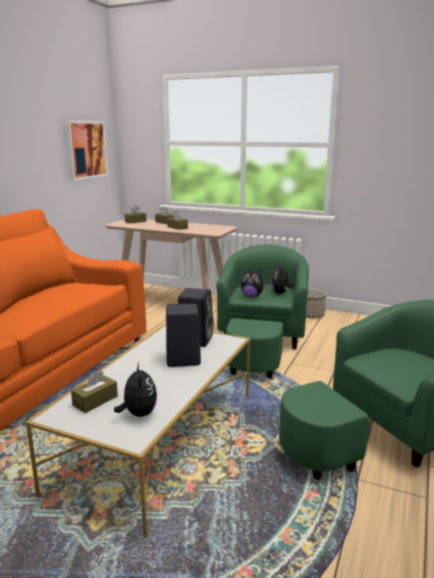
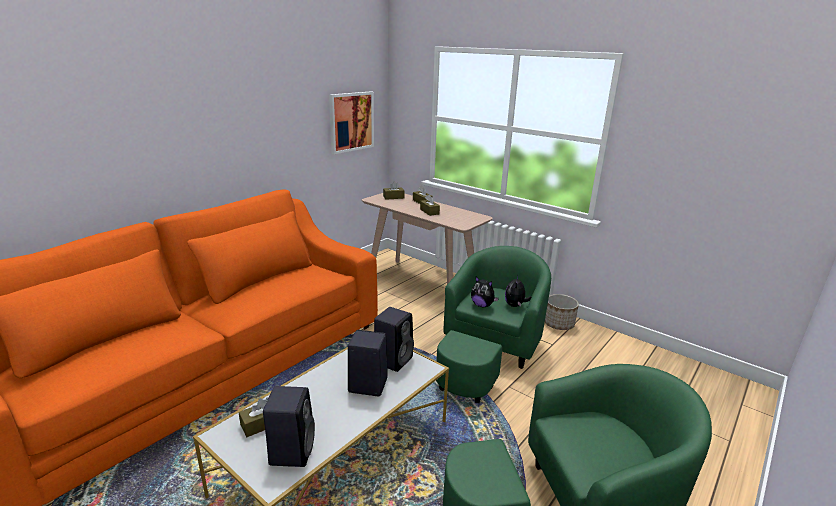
camera: 15 degrees right, 5 degrees up
plush toy [114,363,157,417] -> black speaker [263,386,315,467]

